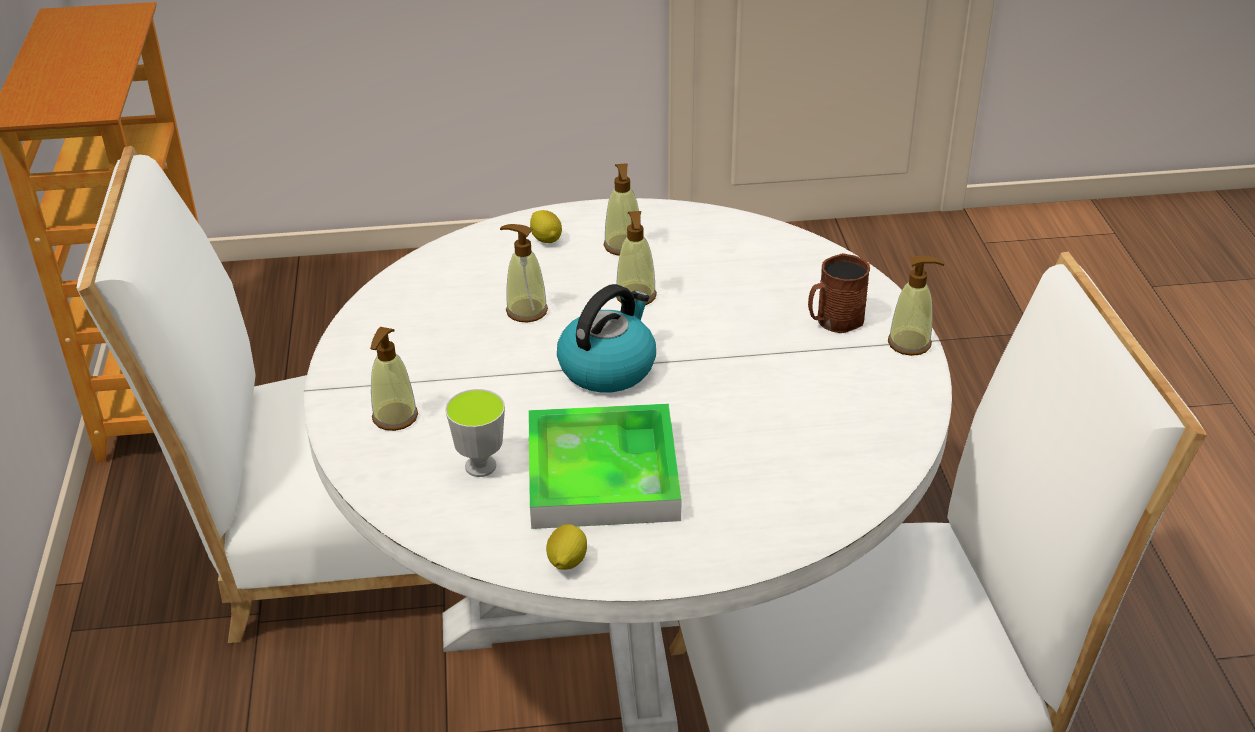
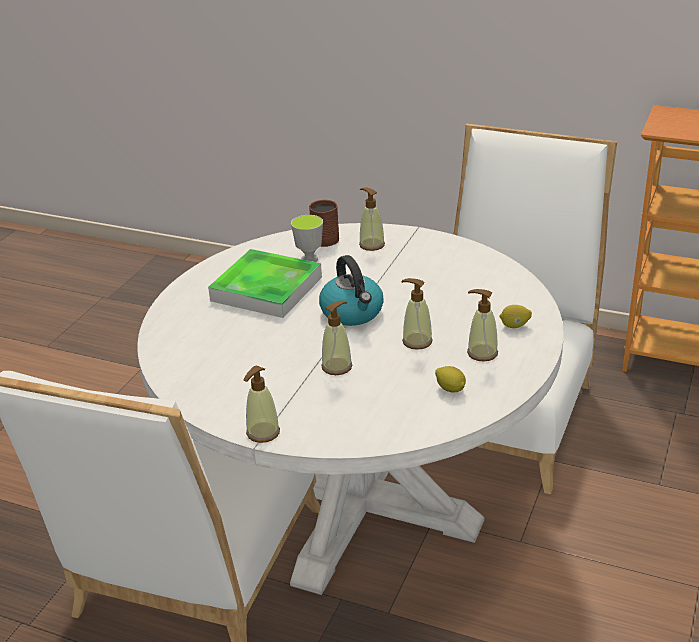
camera: 120 degrees right, 5 degrees down
soap dispenser [500,224,548,322] -> soap dispenser moved to [321,301,353,375]
lemon [546,524,587,570] -> lemon moved to [435,366,466,393]
brown mug [808,253,870,333] -> brown mug moved to [309,200,339,247]

